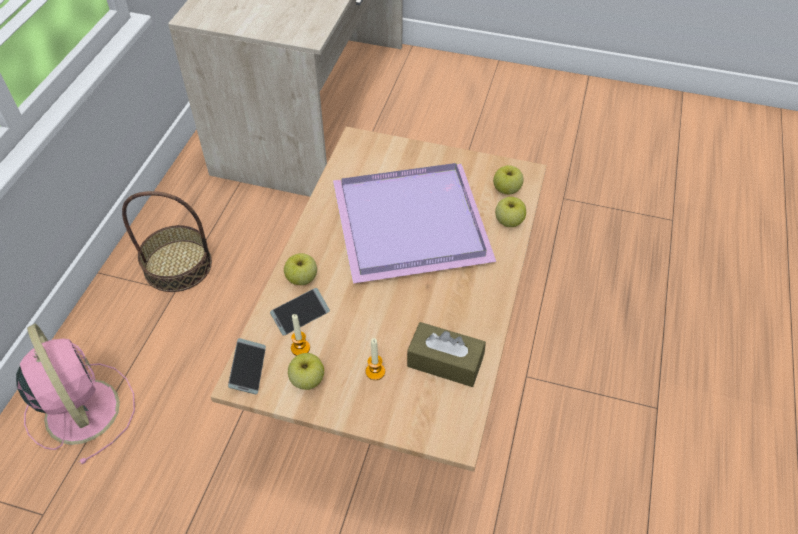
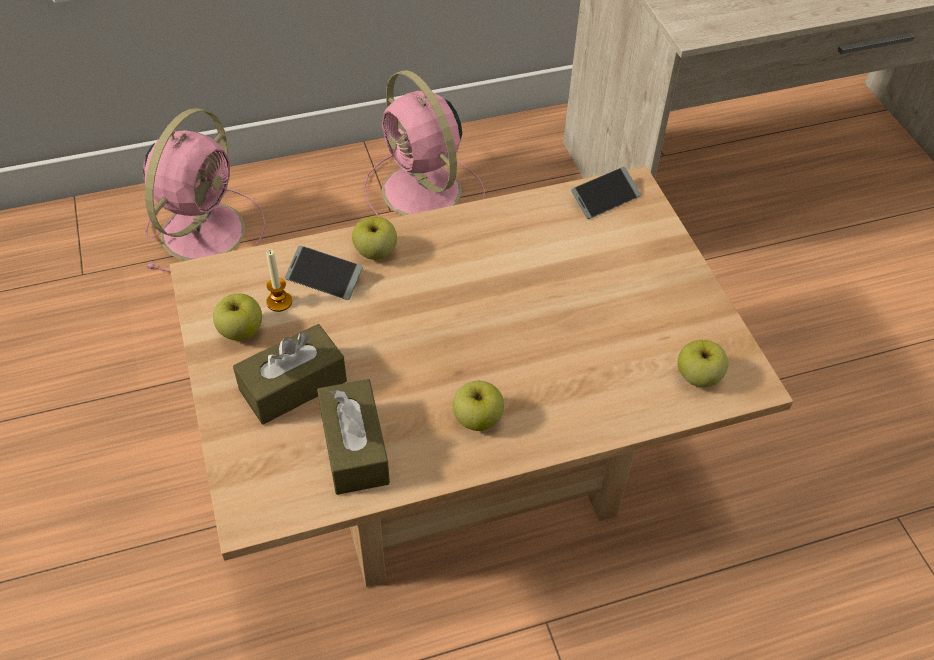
camera: 55 degrees right, 0 degrees up
basket [122,191,212,292] -> pink fan [363,70,485,217]
phone [228,338,266,394] -> phone moved to [571,167,641,219]
purple tray [333,163,496,284] -> none
candle [366,338,385,380] -> brown tissue box [233,324,347,425]
apple [495,197,526,227] -> apple moved to [453,381,504,431]

